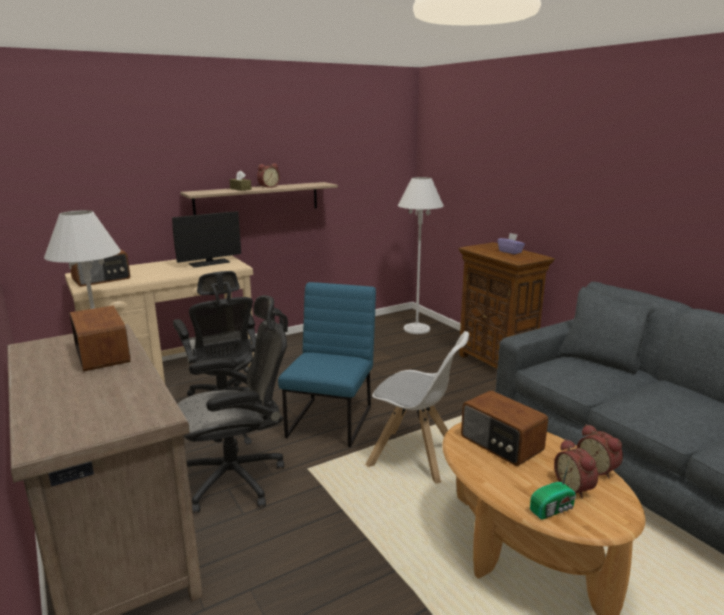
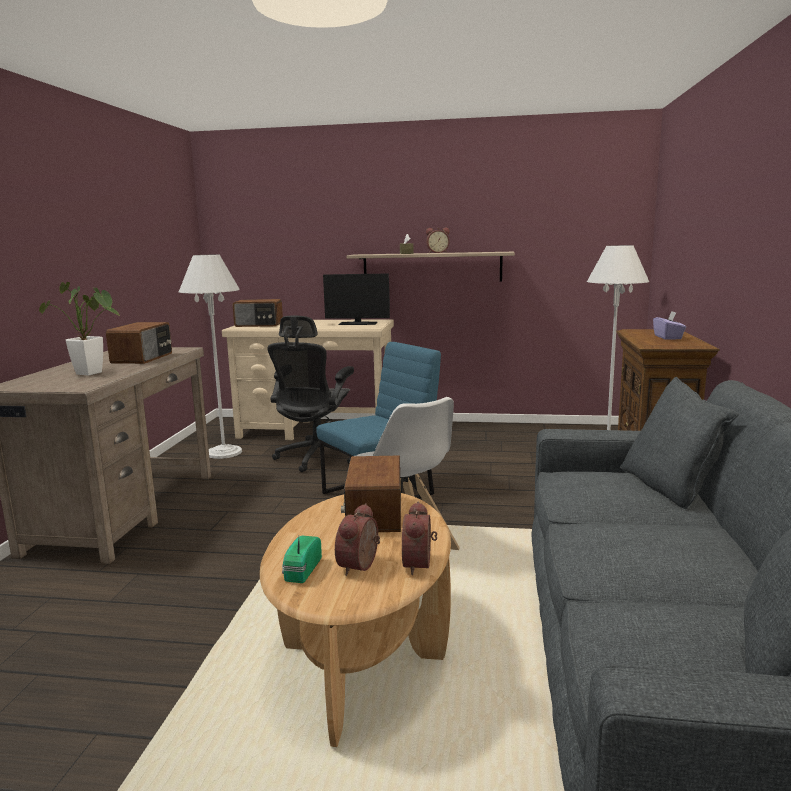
camera: 40 degrees right, 5 degrees down
office chair [178,295,288,513] -> none
radio [530,462,576,520] -> radio turned 90 degrees clockwise [282,536,322,583]
none -> potted plant [39,282,121,376]

